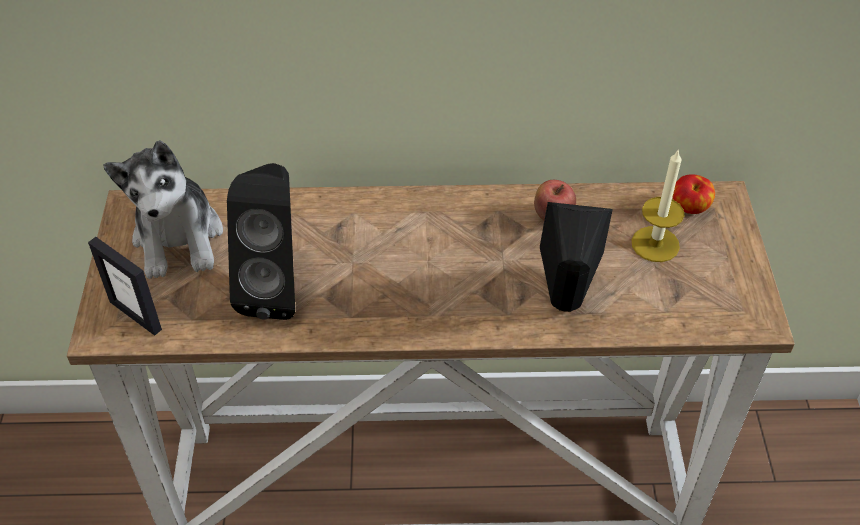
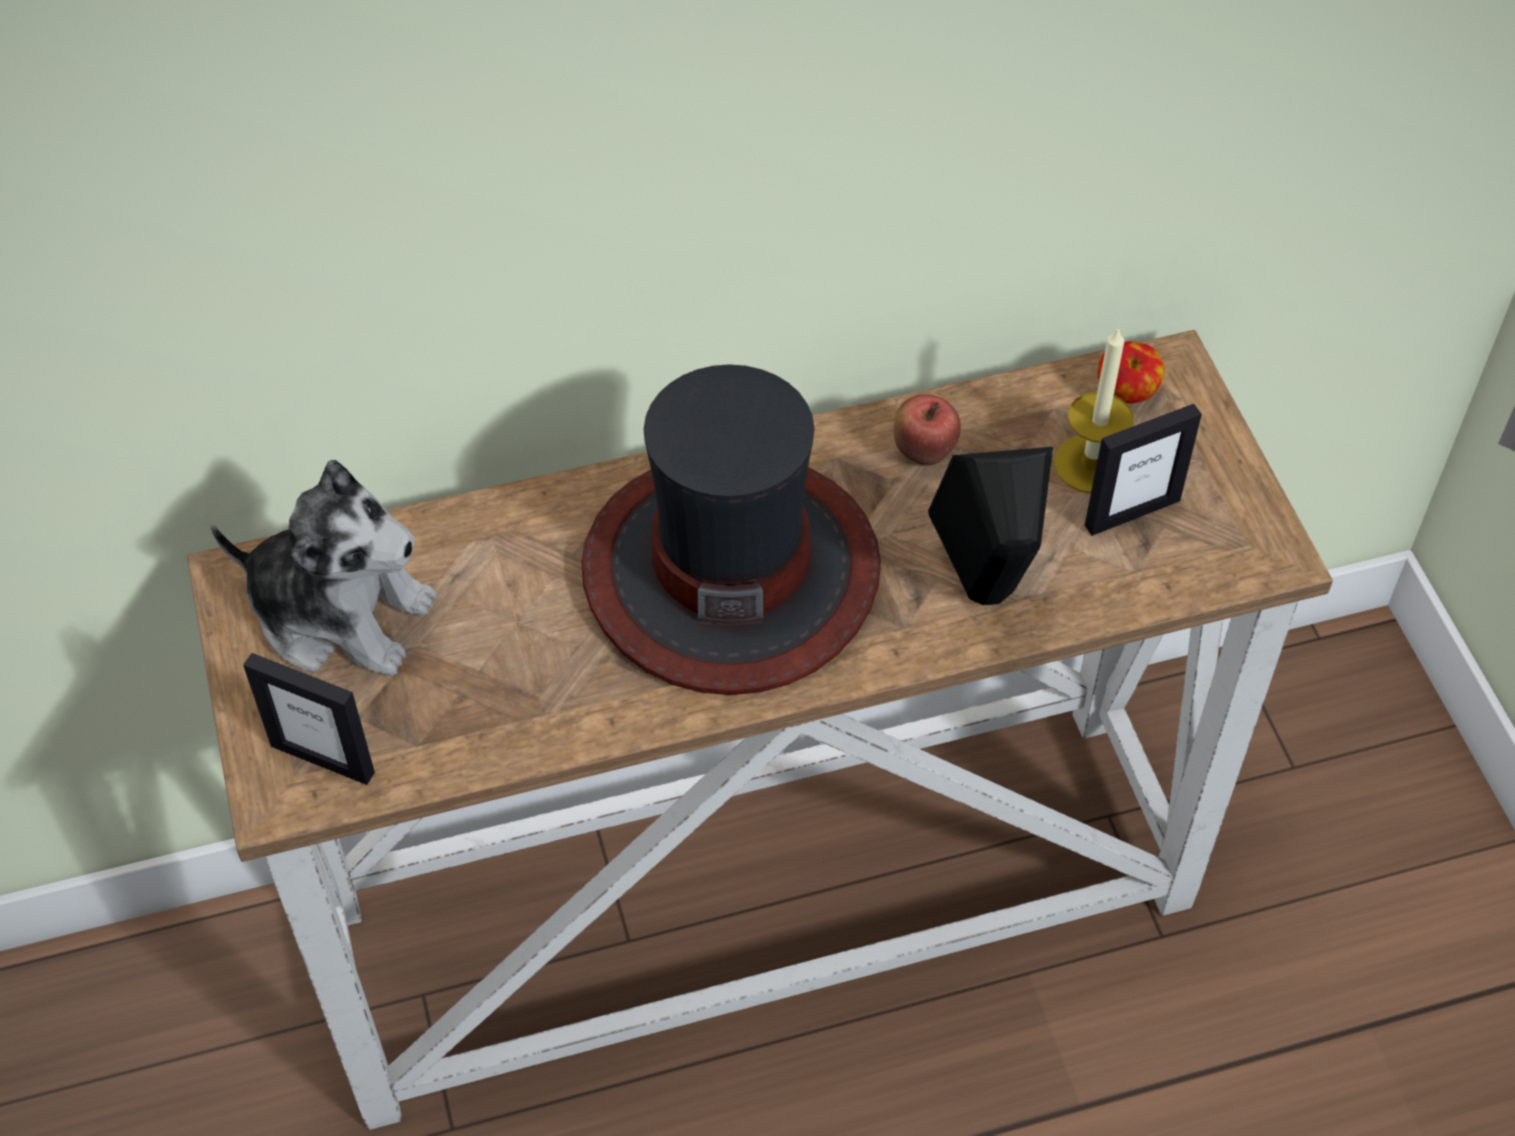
camera: 15 degrees left, 5 degrees up
plush toy [103,140,223,279] -> plush toy turned 45 degrees counterclockwise [211,460,437,676]
black speaker [227,163,295,320] -> none
none -> hat [581,364,881,695]
none -> picture frame [1085,404,1202,536]

